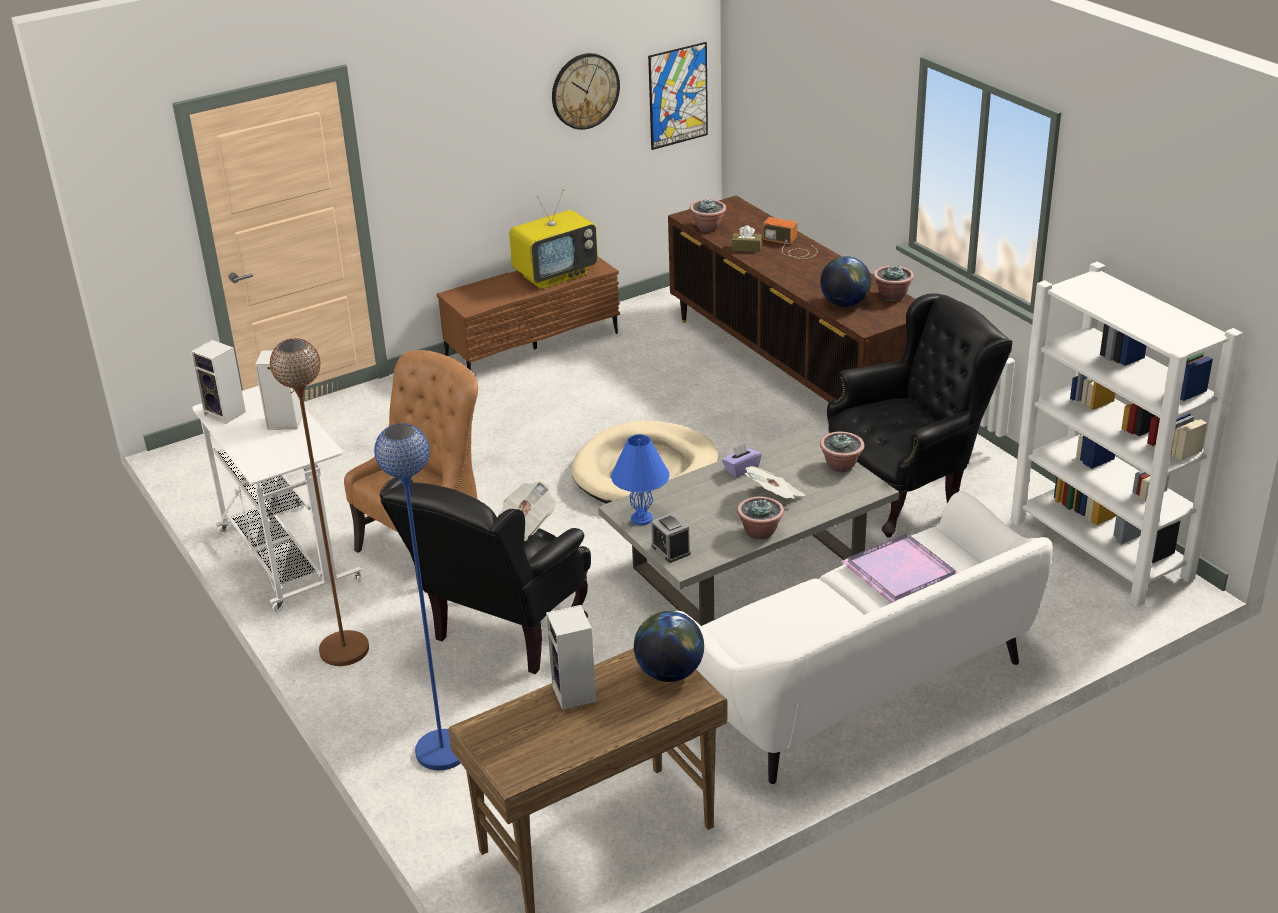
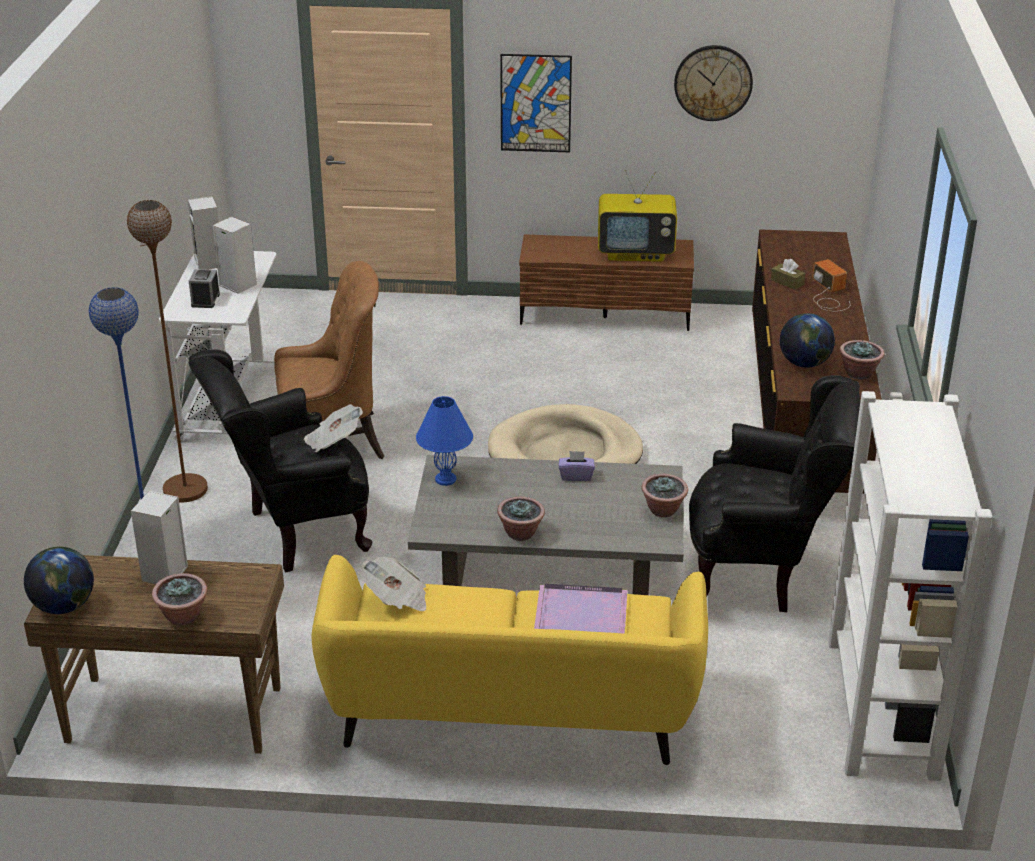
camera: 35 degrees right, 0 degrees up
globe [634,611,704,682] -> globe moved to [24,547,94,614]
picture [648,42,708,150] -> picture moved to [500,54,572,152]
alarm clock [651,513,690,563] -> alarm clock moved to [189,269,220,308]
white sofa [675,491,1053,784] -> yellow sofa [312,555,708,765]
potted plant [690,199,726,232] -> potted plant moved to [152,573,207,625]
newspaper [744,466,805,499] -> newspaper moved to [362,557,426,611]

